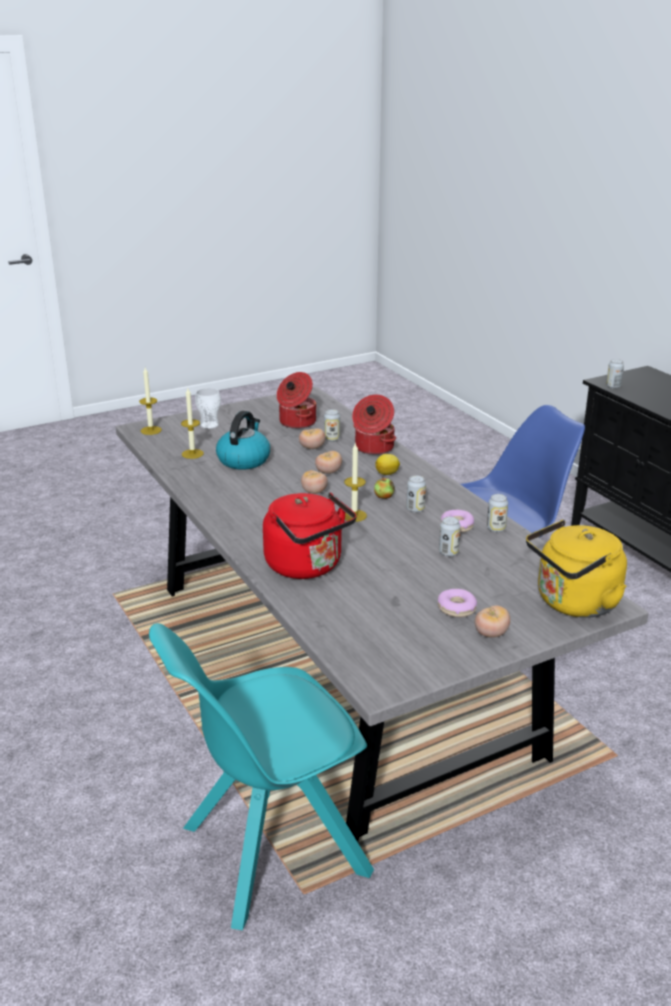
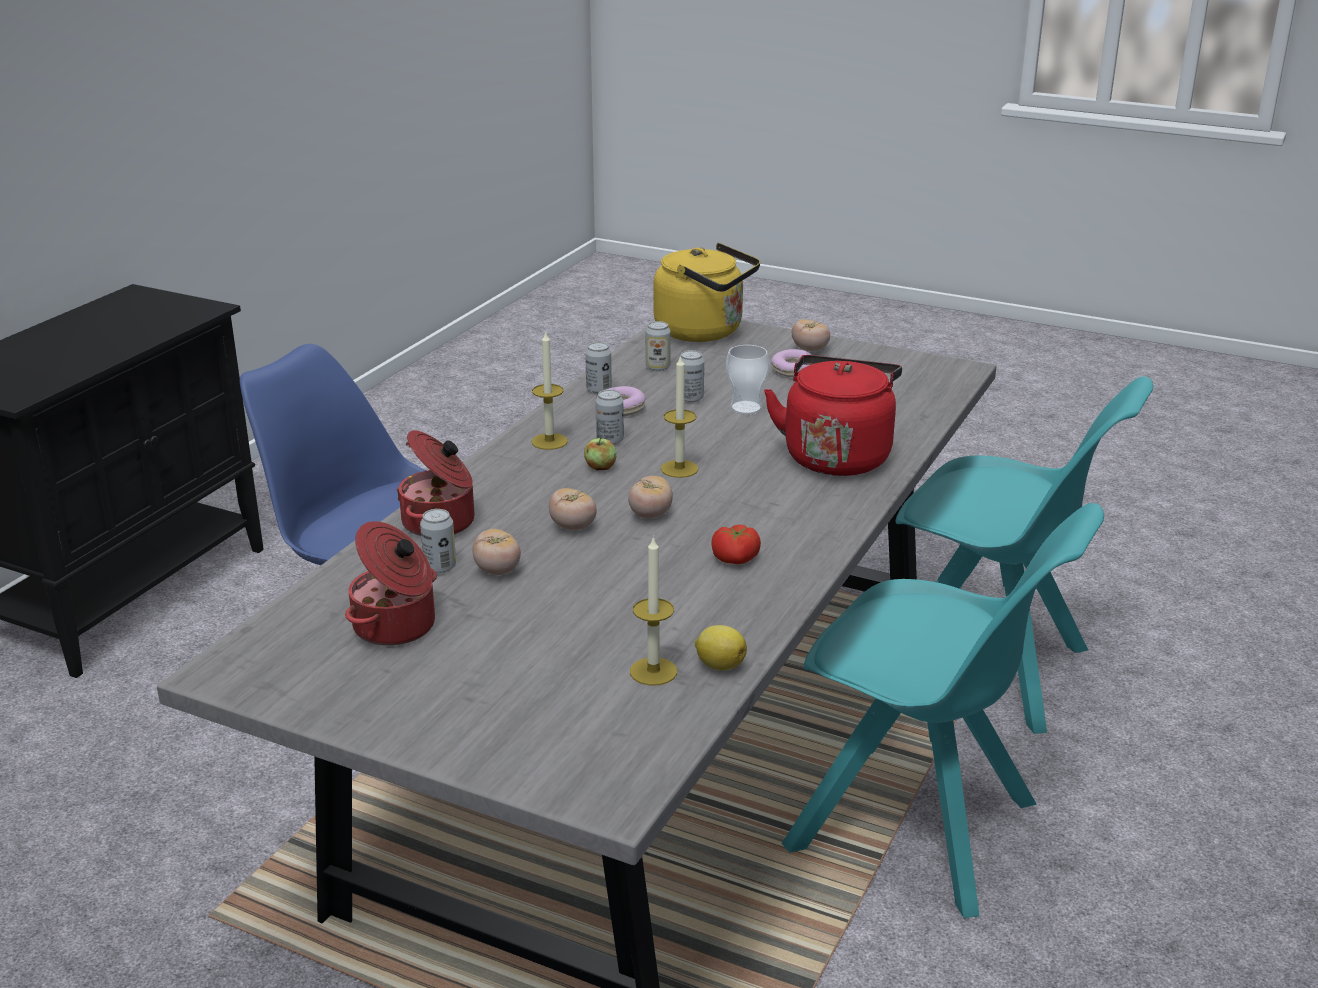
camera: 125 degrees left, 0 degrees up
candle [139,368,162,435] -> candle moved to [531,331,568,450]
cup [195,388,221,429] -> cup moved to [726,345,770,415]
kettle [216,411,270,470] -> none
lemon [375,454,400,475] -> lemon moved to [695,625,747,671]
can [606,359,624,389] -> can moved to [646,321,671,371]
none -> tomato [711,524,761,564]
none -> turquoise chair [782,503,1104,918]

